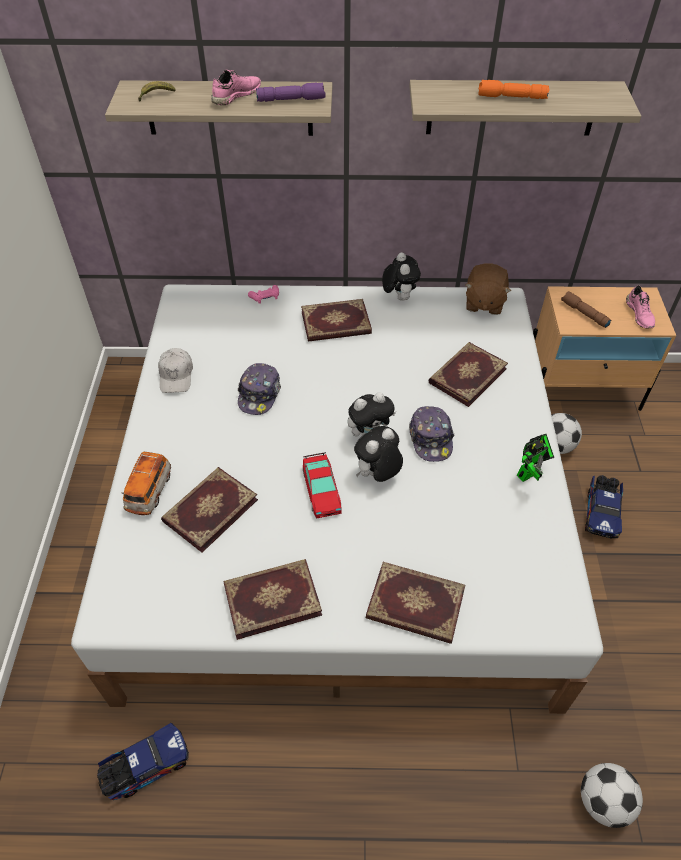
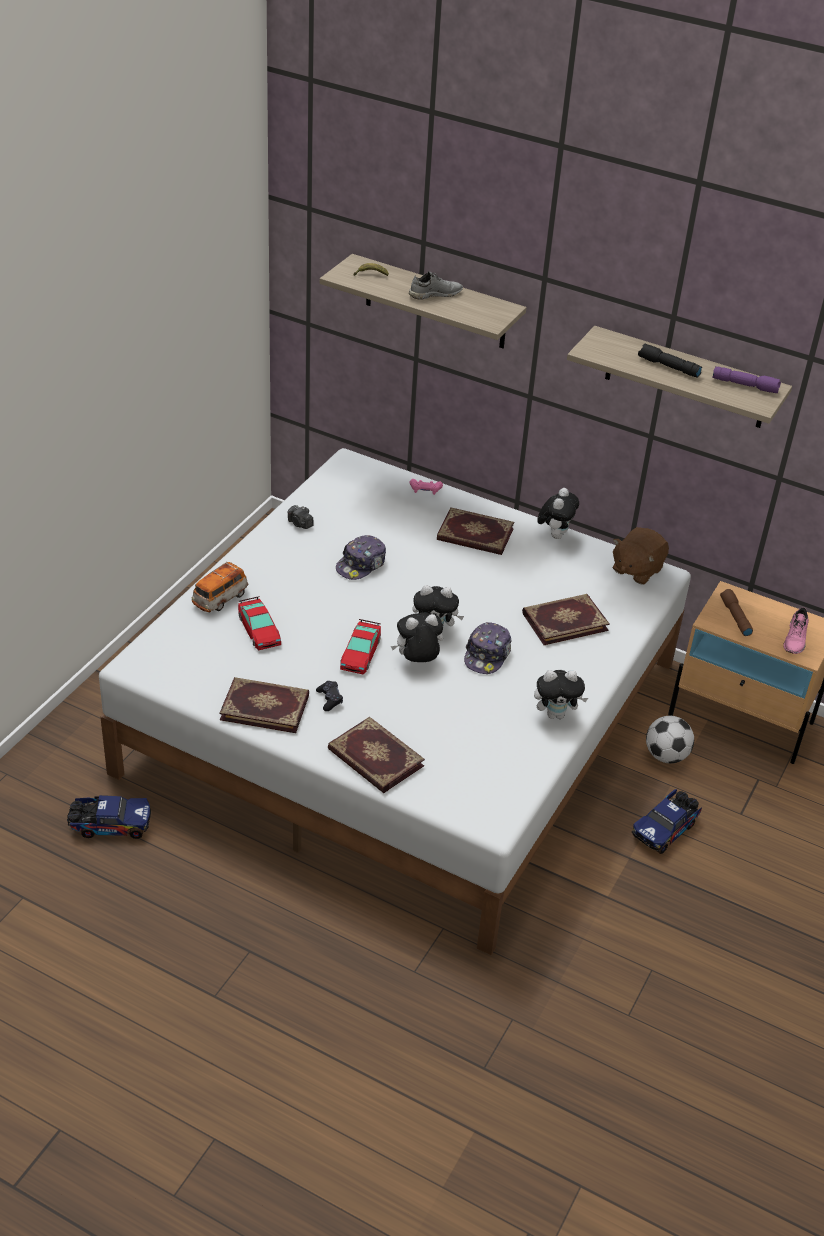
camera: 25 degrees right, 10 degrees down
white cap [158,348,193,393] -> camera [287,505,314,529]
book [161,467,258,552] -> toy car [238,596,281,650]
pink shoe [211,70,261,105] -> grey shoe [409,271,463,300]
purple flashlight [256,83,326,102] -> purple flashlight moved to [712,366,781,393]
orange flashlight [478,80,549,99] -> black flashlight [638,344,702,377]
toy robot [517,434,554,482] -> plush toy [534,670,588,719]
football [581,763,643,828] -> none
none -> black game controller [316,681,343,711]

